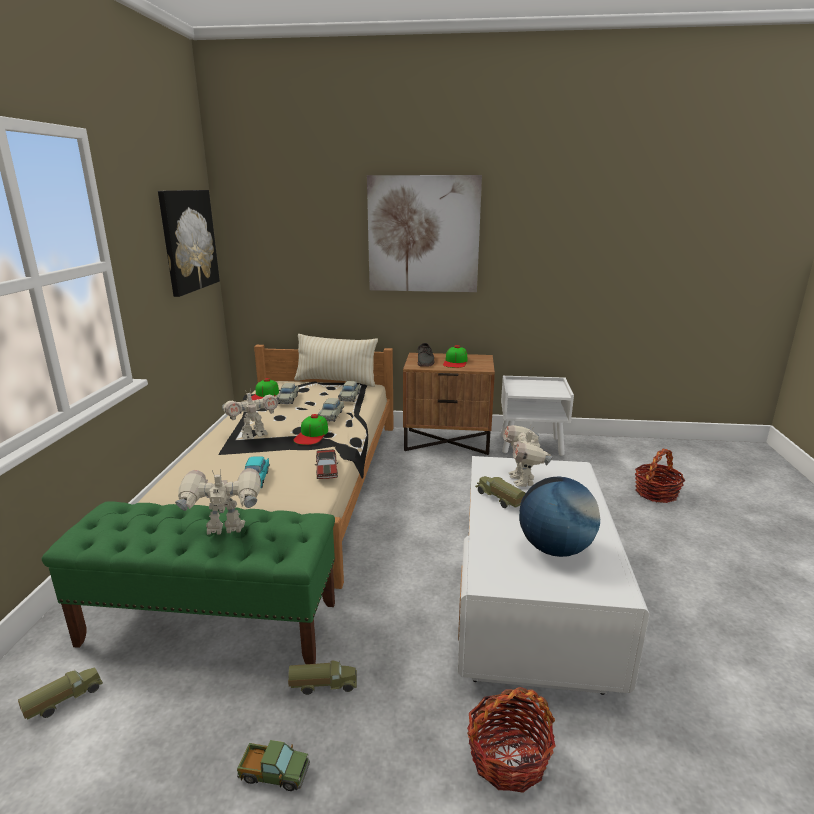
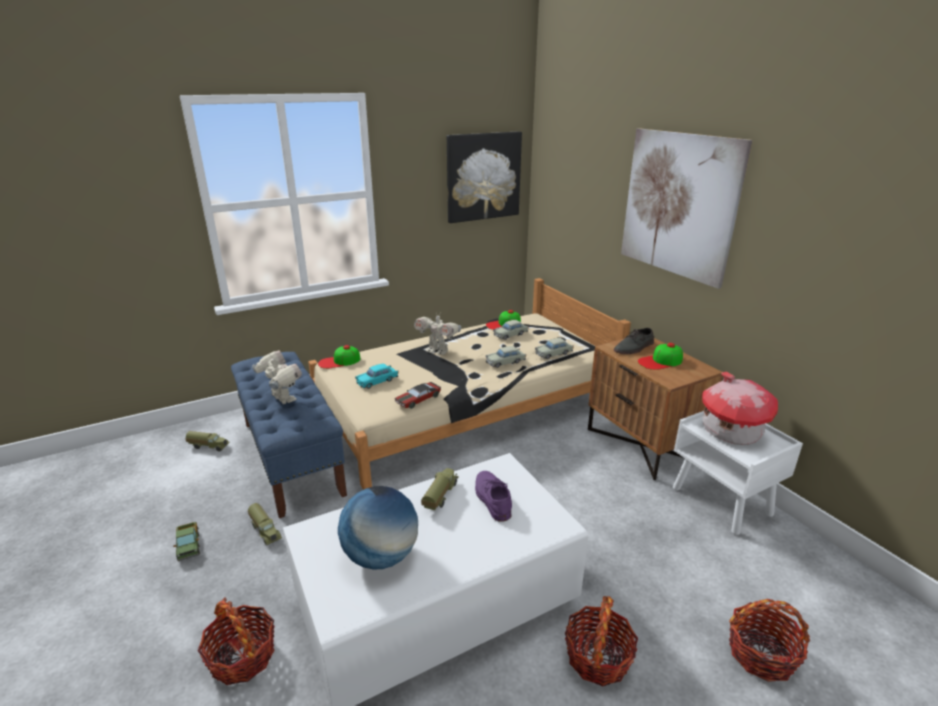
camera: 55 degrees right, 5 degrees up
green bench [42,501,335,664] -> blue bench [231,352,347,518]
cap [293,414,328,445] -> cap moved to [318,345,360,369]
beige pillow [294,334,378,387] -> none
toy robot [503,425,553,487] -> purple shoe [475,471,512,521]
none -> basket [565,596,638,686]
none -> toy house [702,372,778,445]

